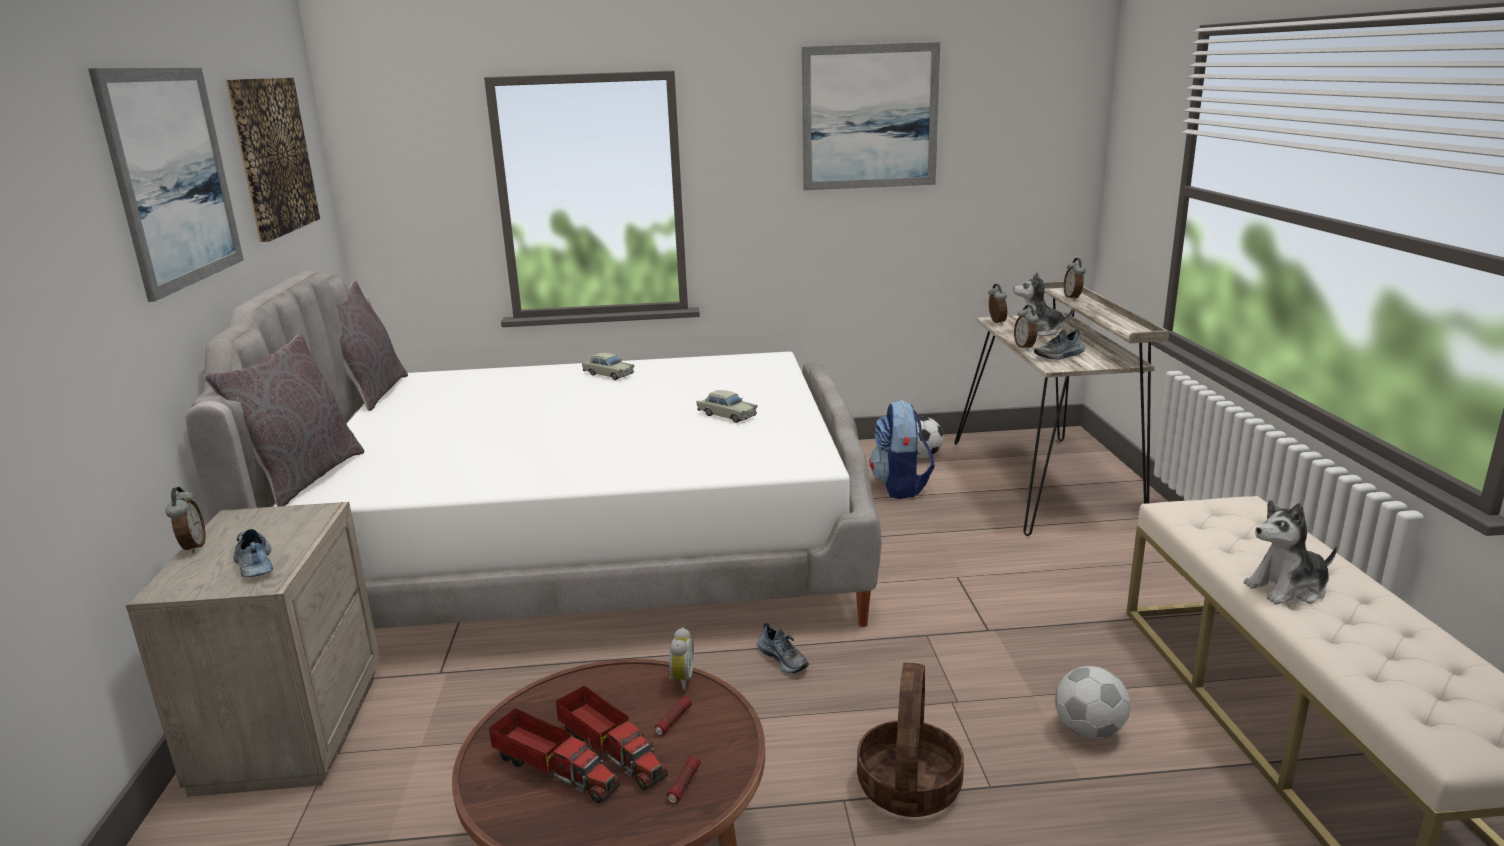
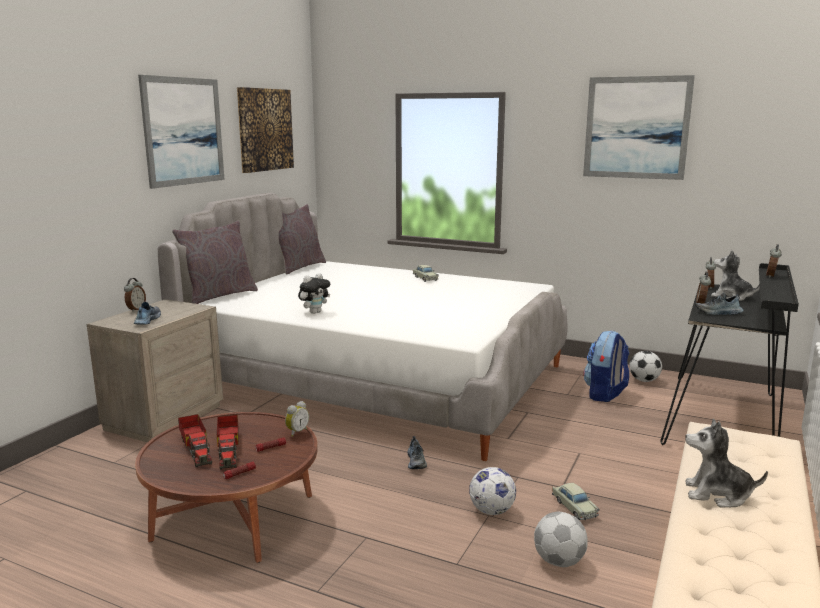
camera: 30 degrees right, 5 degrees down
beige toy car [697,390,757,423] -> beige toy car moved to [552,483,600,520]
basket [857,663,964,817] -> none
beige desk [954,281,1169,536] -> black desk [660,263,799,445]
none -> plush toy [298,273,330,314]
none -> football [469,467,516,515]

